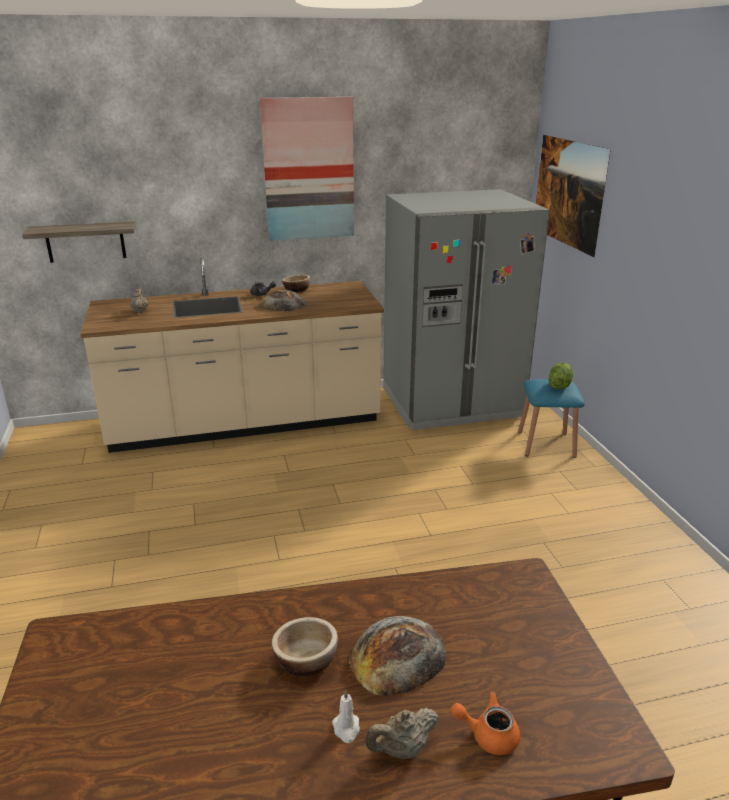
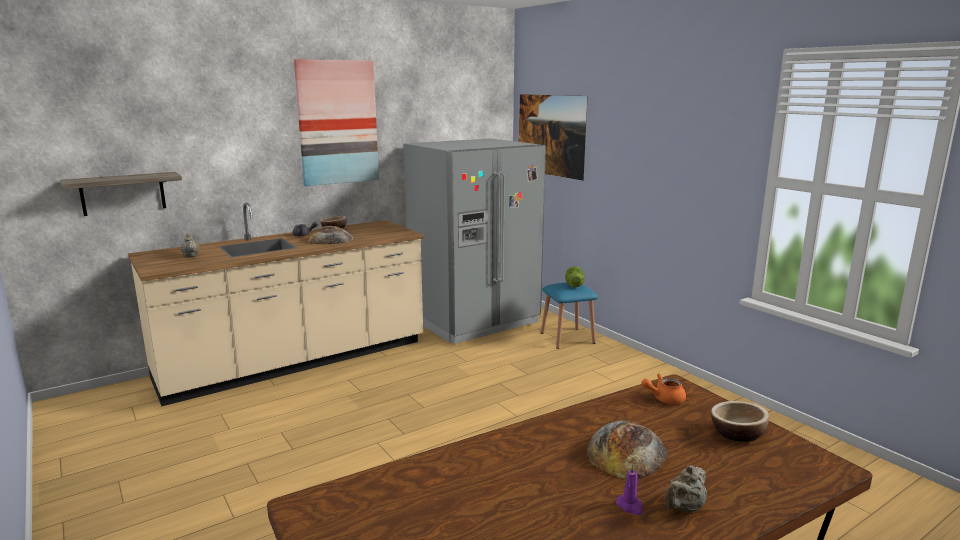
camera: 20 degrees left, 10 degrees down
bowl [271,617,338,676] -> bowl moved to [711,401,769,442]
white candle [332,690,360,743] -> purple candle [616,464,643,515]
orange teapot [450,692,520,755] -> orange teapot moved to [641,374,686,404]

